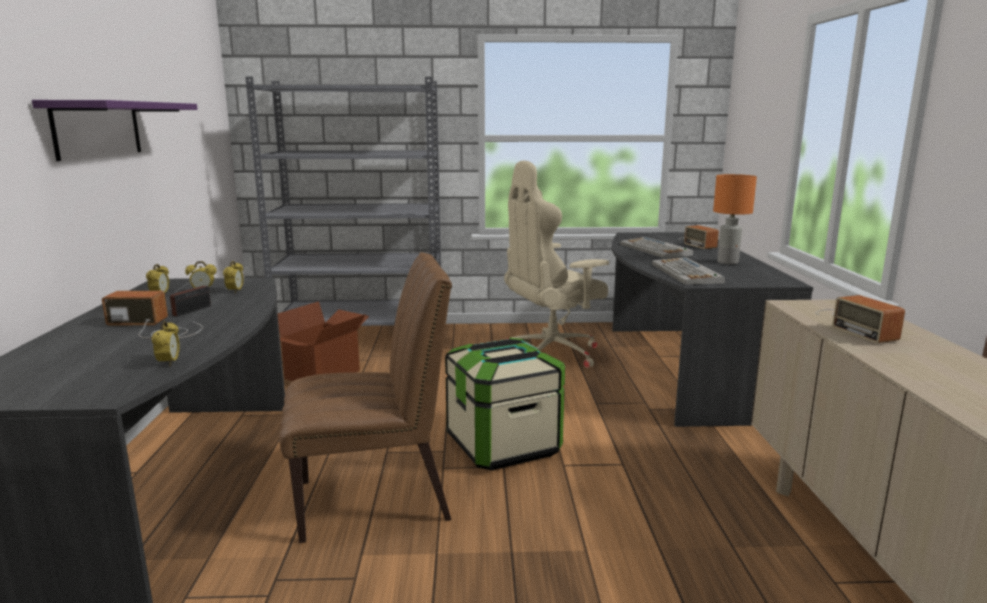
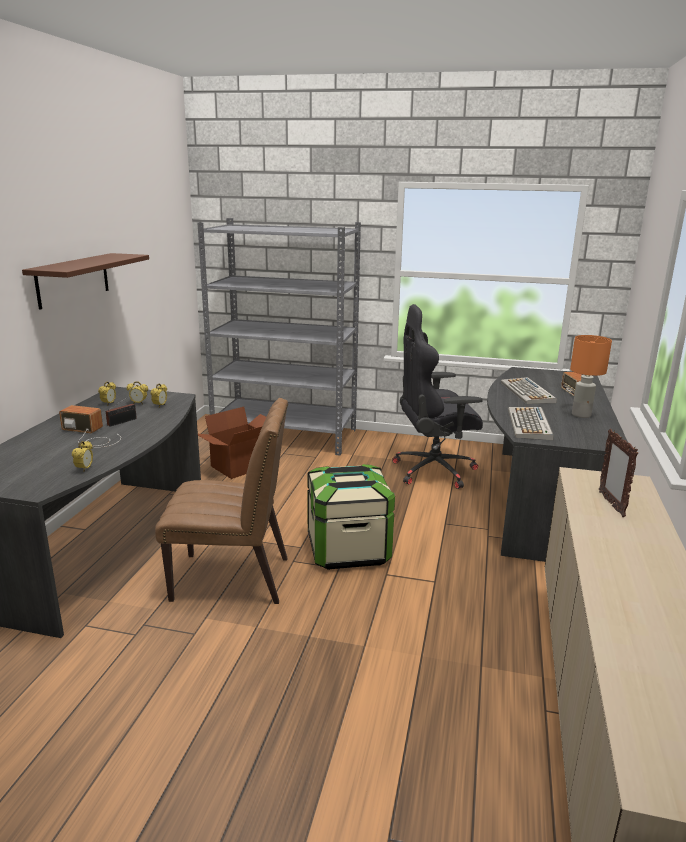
camera: 15 degrees right, 5 degrees up
purple shelf [32,100,198,161] -> brown shelf [22,253,149,310]
beige office chair [504,161,609,368] -> black office chair [392,304,483,489]
radio [816,295,905,343] -> picture frame [599,429,638,517]

